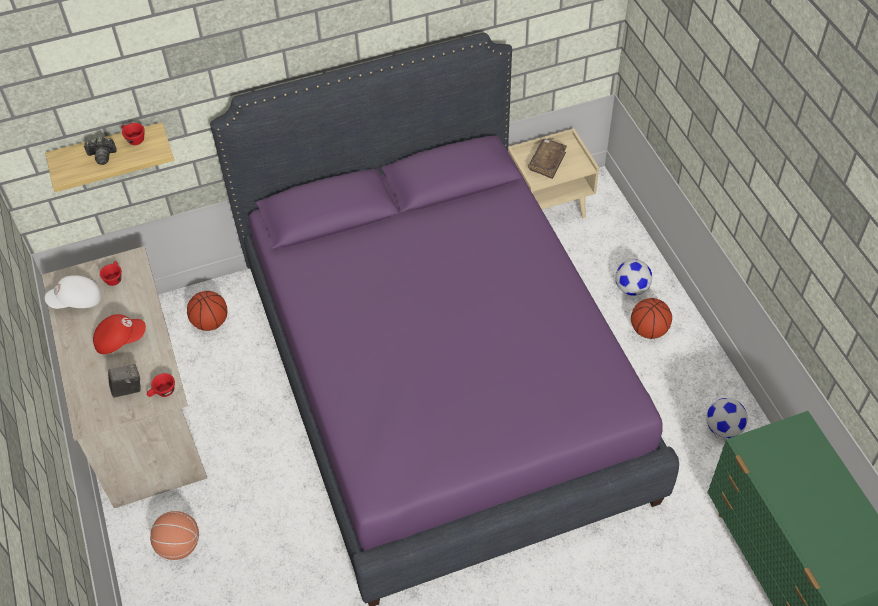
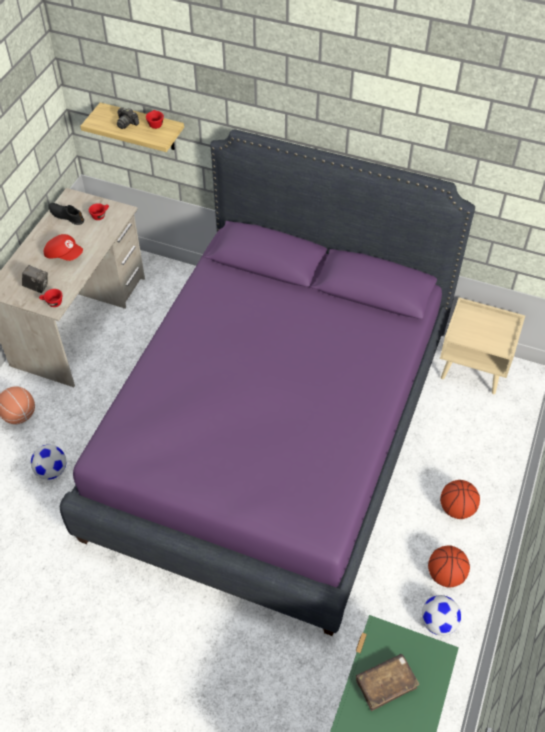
camera: 40 degrees right, 0 degrees up
white cap [45,275,101,309] -> black shoe [48,203,84,225]
basketball [187,291,227,331] -> basketball moved to [428,545,470,588]
brown book [528,139,567,179] -> brown book moved to [356,654,420,711]
football [615,259,652,296] -> football moved to [31,445,66,479]

